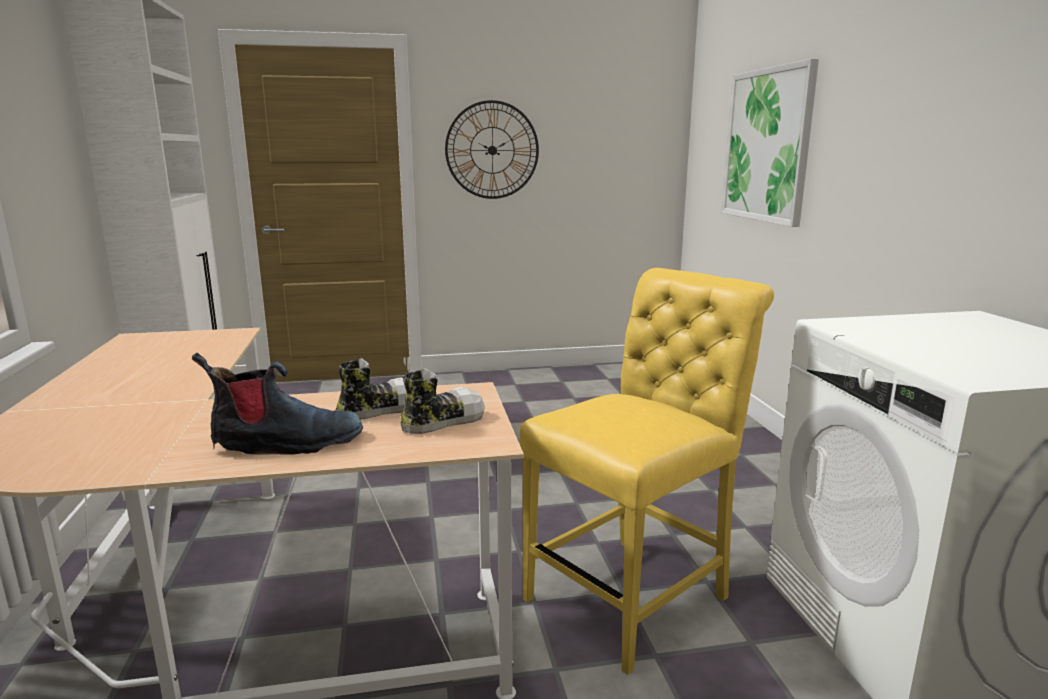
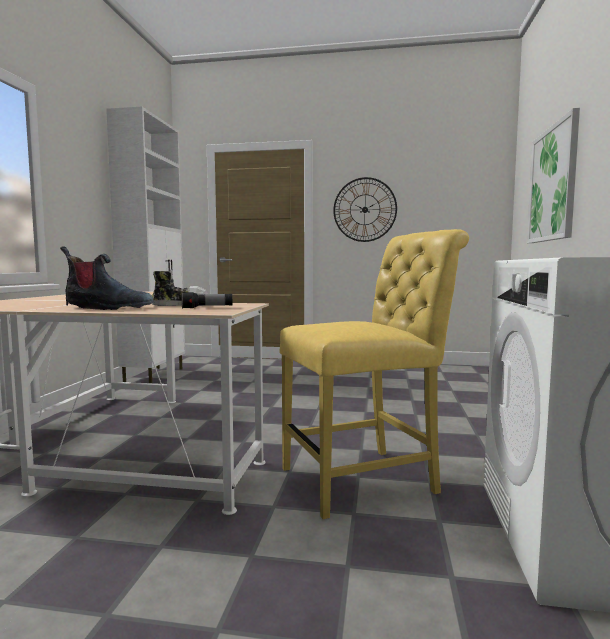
camera: 20 degrees right, 10 degrees down
shoe [400,369,485,434] -> flashlight [182,292,232,309]

